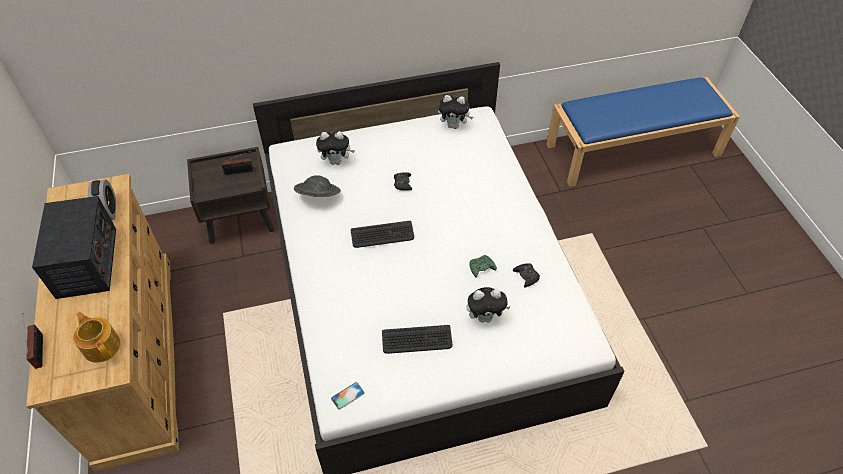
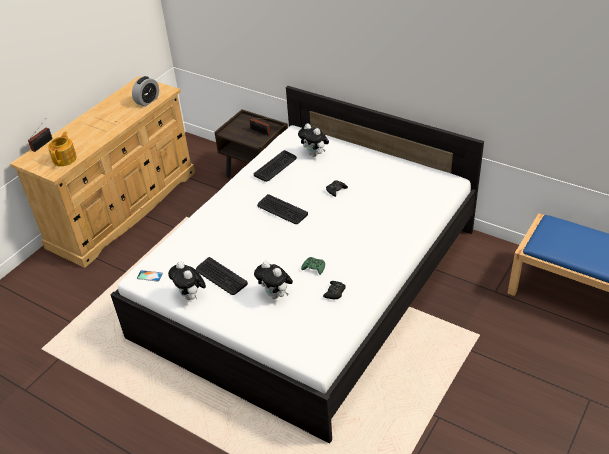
camera: 50 degrees right, 10 degrees down
radio [32,196,116,299] -> none
grey hat [294,175,341,197] -> keyboard [254,150,297,182]
plush toy [438,95,473,129] -> plush toy moved to [168,261,206,300]

